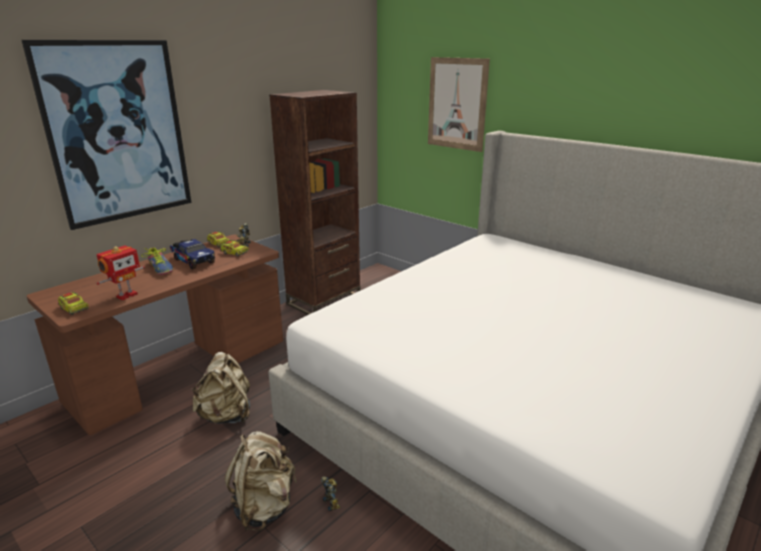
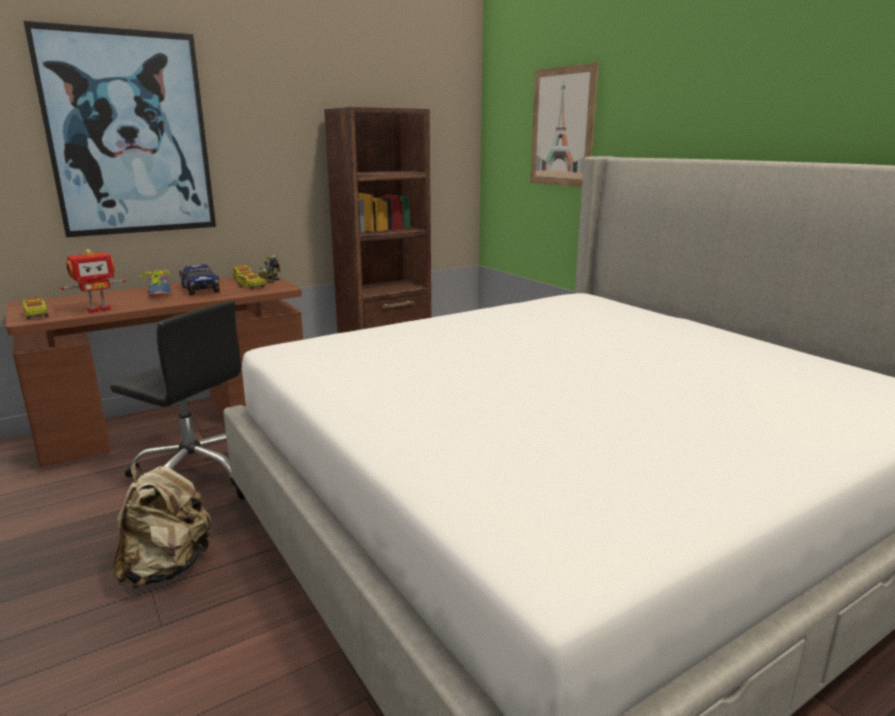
camera: 15 degrees right, 5 degrees down
beige backpack [191,352,250,424] -> black office chair [110,301,241,486]
toy robot [321,476,341,511] -> none

